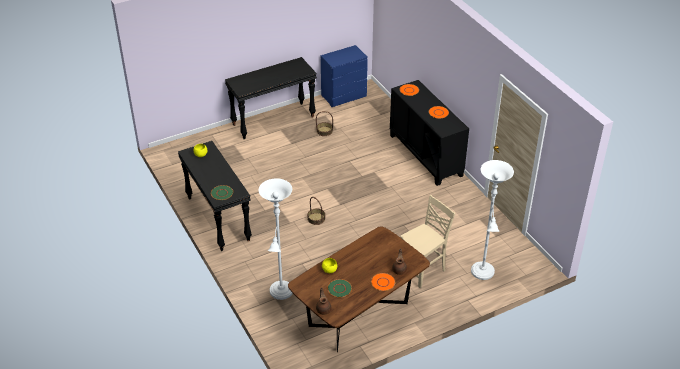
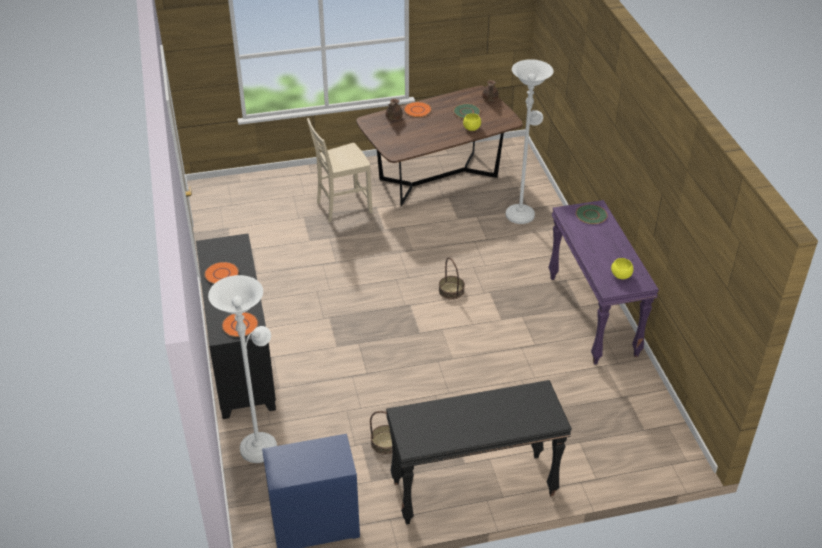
camera: 165 degrees left, 0 degrees up
black console table [178,141,252,251] -> purple console table [548,200,659,364]
white floor lamp [471,160,514,280] -> white floor lamp moved to [208,275,277,463]

